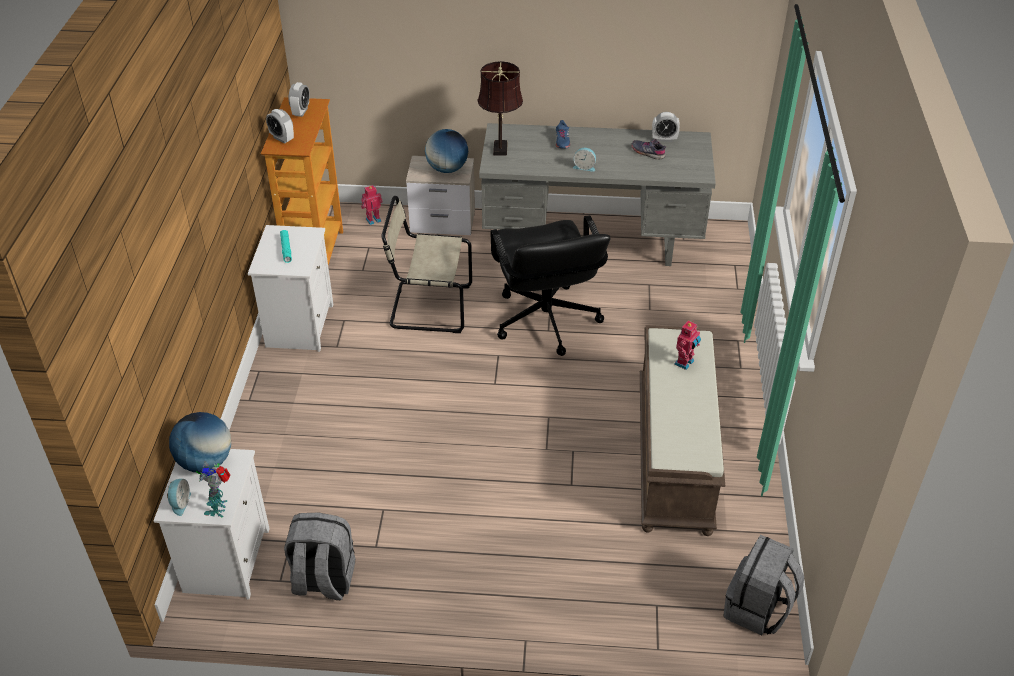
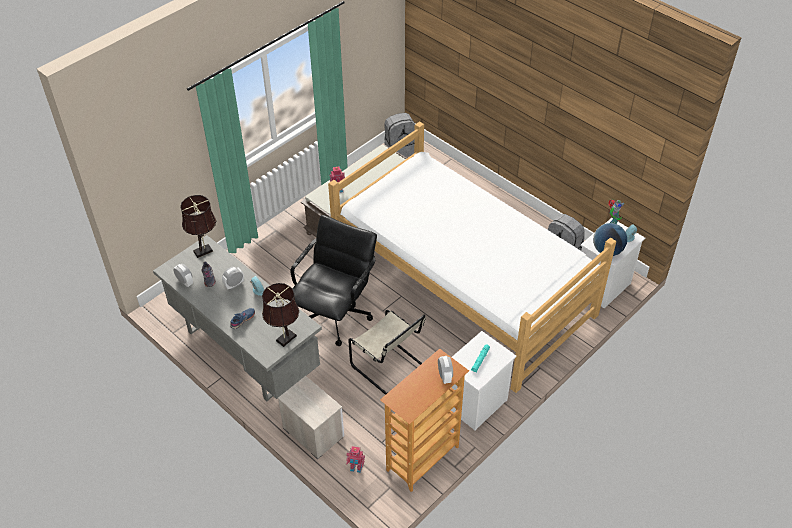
camera: 140 degrees left, 5 degrees up
alarm clock [289,82,310,117] -> alarm clock moved to [222,267,244,290]
globe [425,129,468,173] -> none
none -> brown table lamp [180,195,216,258]
none -> bed [328,121,616,393]

